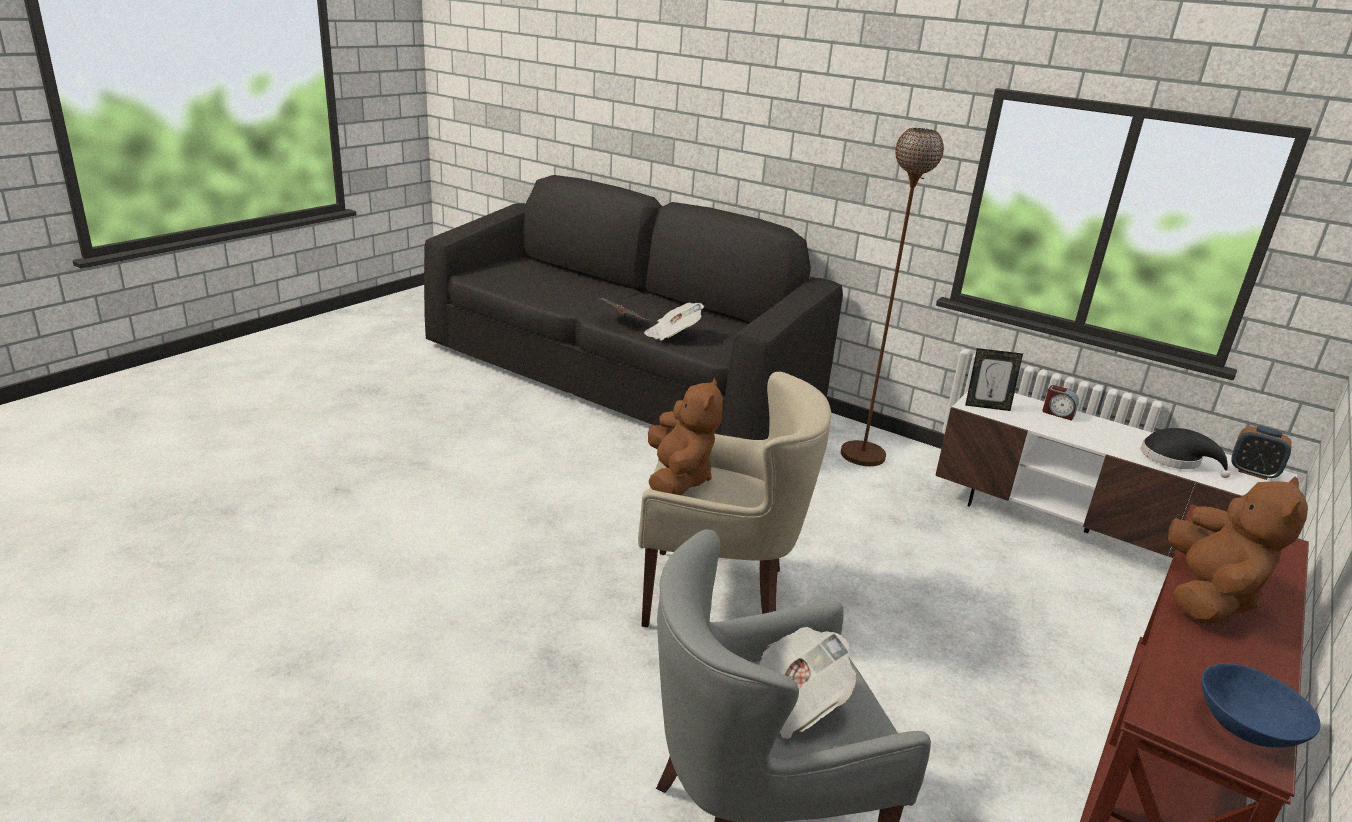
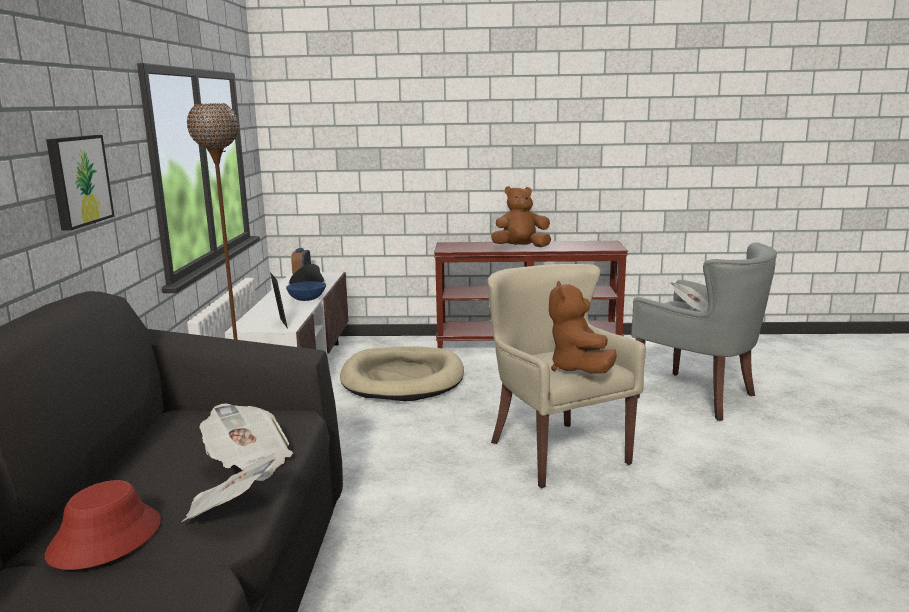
camera: 120 degrees left, 10 degrees down
brown plush toy [648,378,723,495] -> brown plush toy turned 60 degrees counterclockwise [549,281,617,374]
alarm clock [1042,385,1079,421] -> none
blue bowl [1202,663,1321,747] -> blue bowl moved to [286,281,326,301]
none -> red hat [45,480,161,570]
none -> picture [46,135,115,231]
none -> beige dog bed [340,346,464,401]

